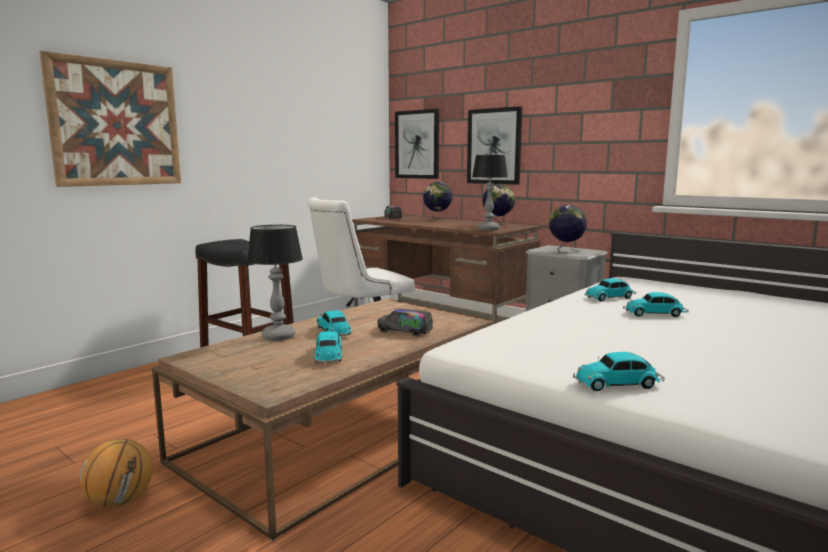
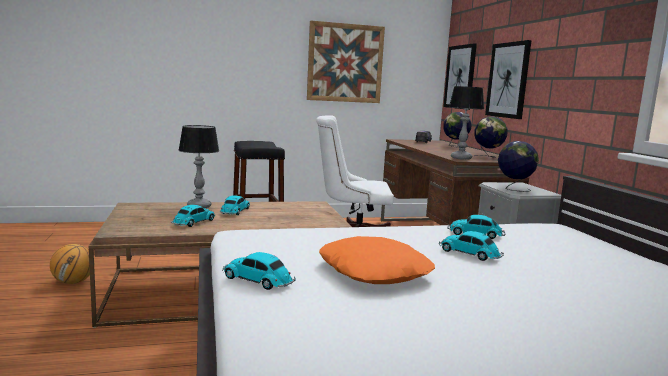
camera: 35 degrees right, 0 degrees up
picture [40,51,181,187] -> picture moved to [307,20,385,103]
toy truck [378,309,433,336] -> none
none -> orange pillow [319,236,435,284]

